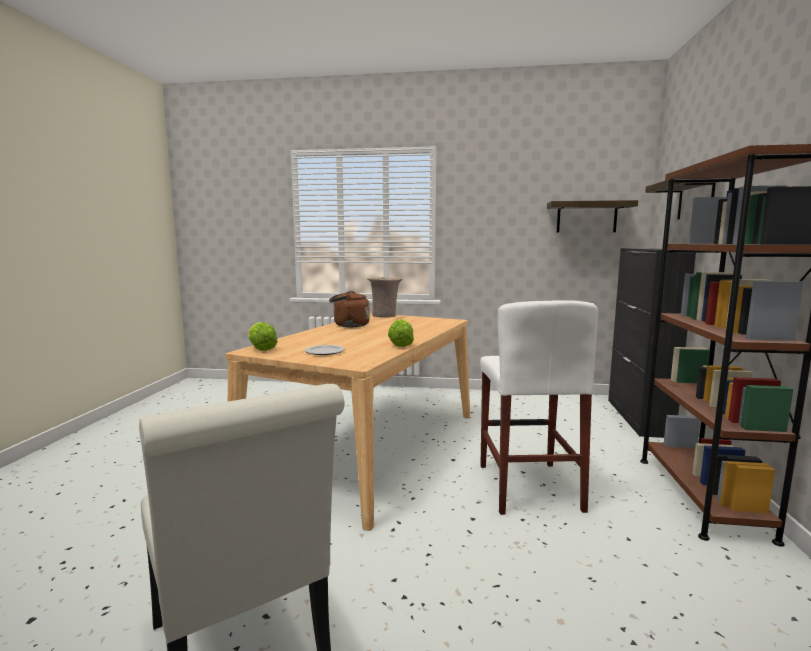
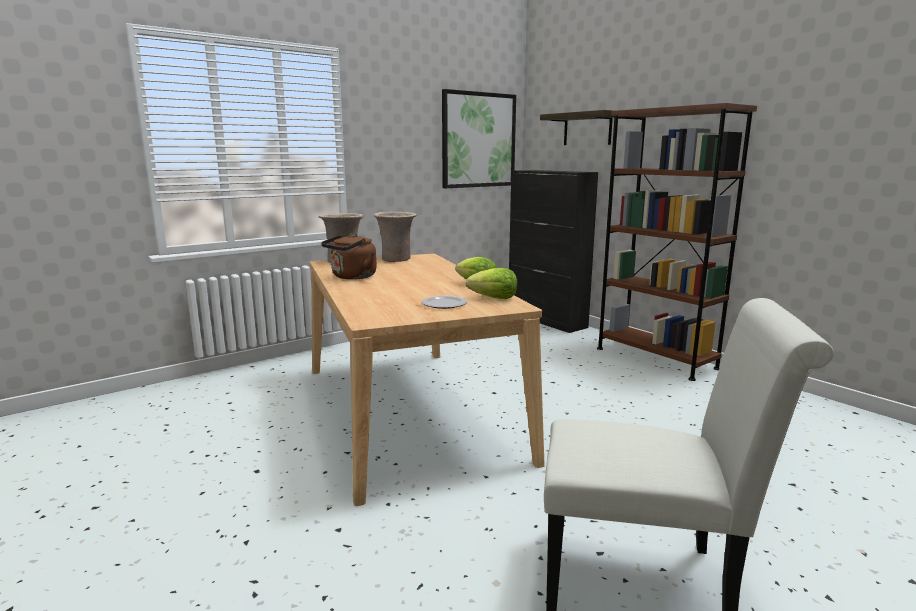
camera: 45 degrees left, 5 degrees up
lettuce [249,322,278,351] -> lettuce moved to [466,268,517,299]
white stool [480,300,598,515] -> none
shelf [547,200,638,232] -> picture [442,89,516,188]
none -> beige vase [374,211,417,262]

